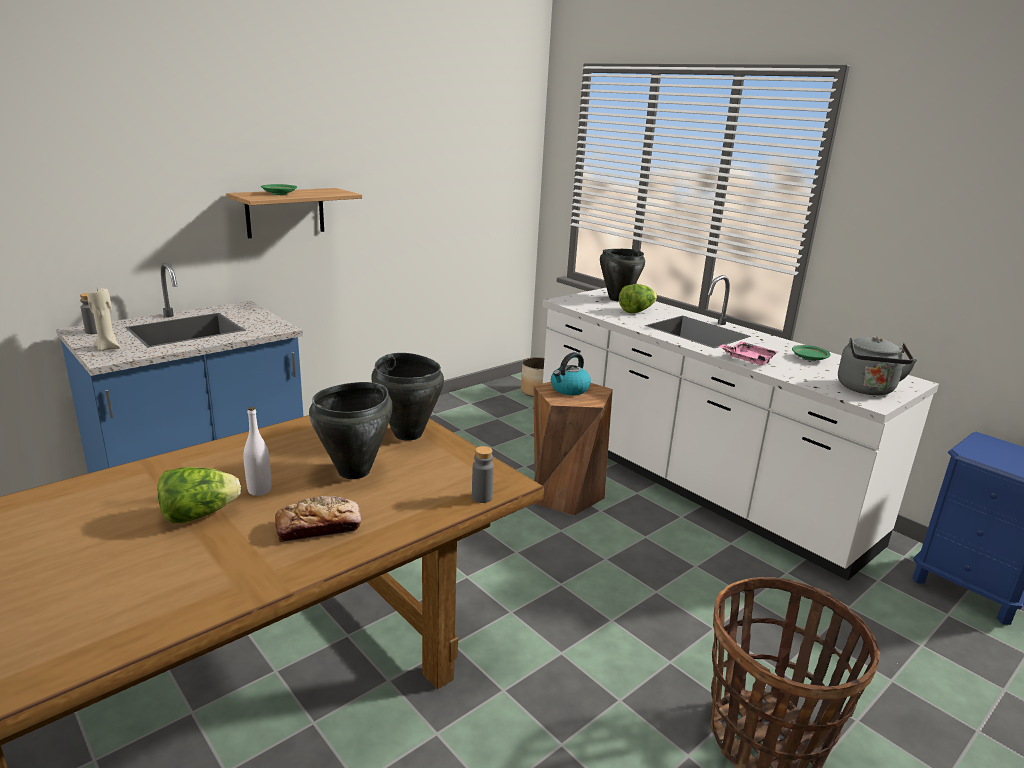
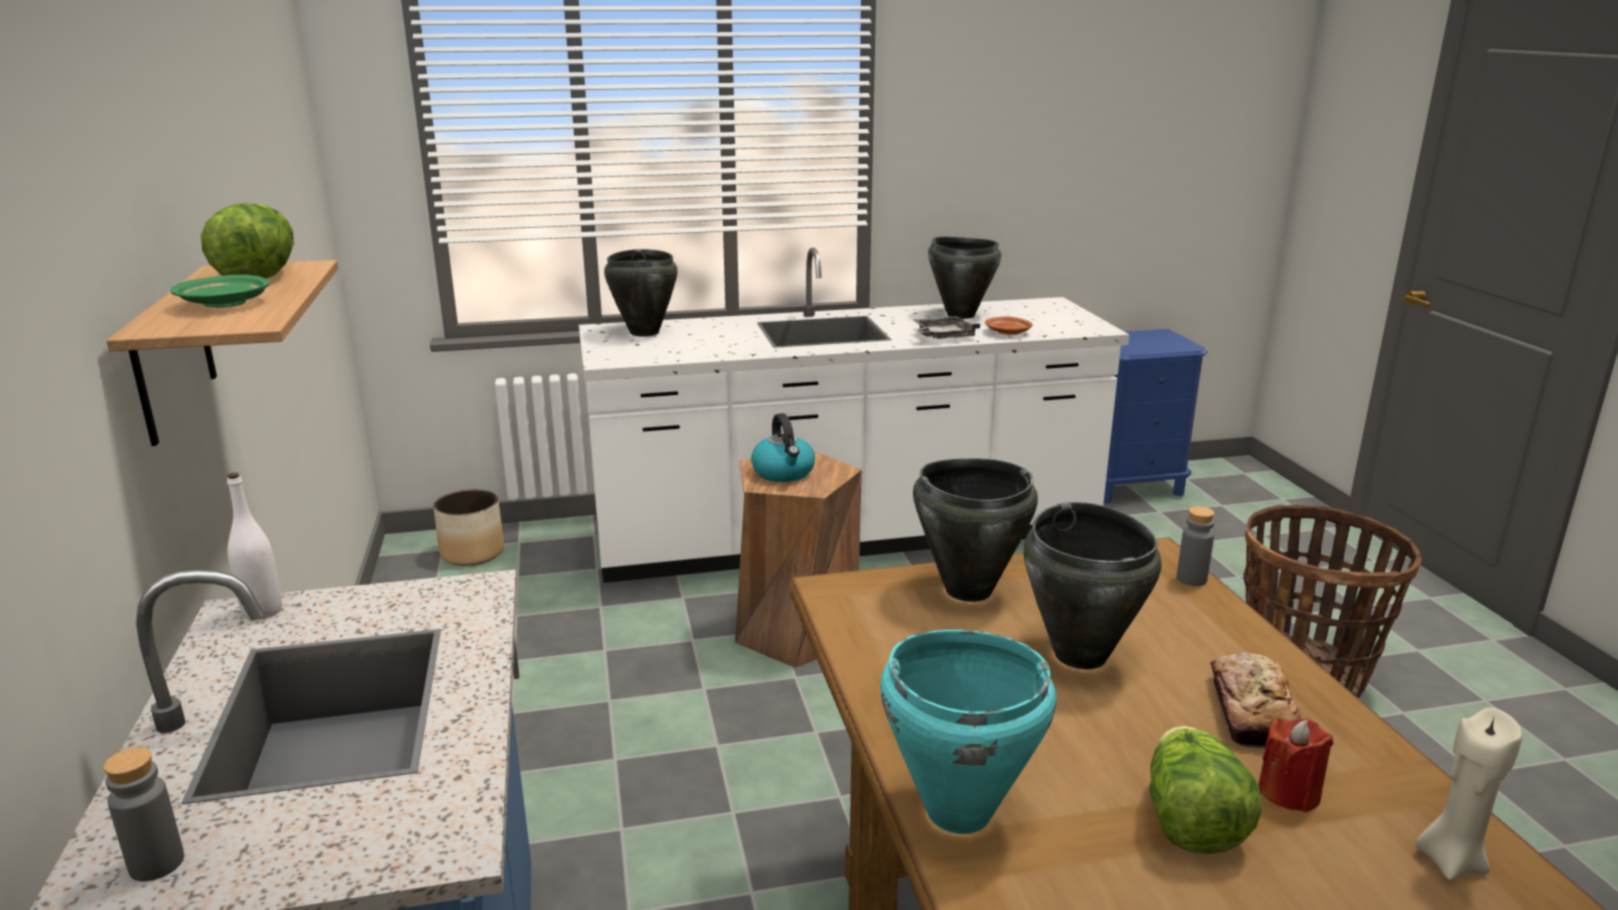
camera: 60 degrees left, 0 degrees up
beige candle [87,288,120,351] -> beige candle moved to [1415,707,1522,880]
white bottle [243,407,271,496] -> white bottle moved to [227,472,282,620]
lettuce [619,284,657,313] -> lettuce moved to [201,203,294,279]
pink tray [719,341,778,366] -> grey tray [913,316,980,339]
green plate [792,345,831,361] -> black cooking pot [928,237,1001,319]
grey kettle [838,336,917,395] -> none
none -> turquoise cooking pot [880,630,1056,834]
none -> brown plate [985,317,1033,335]
none -> red candle [1258,718,1334,813]

